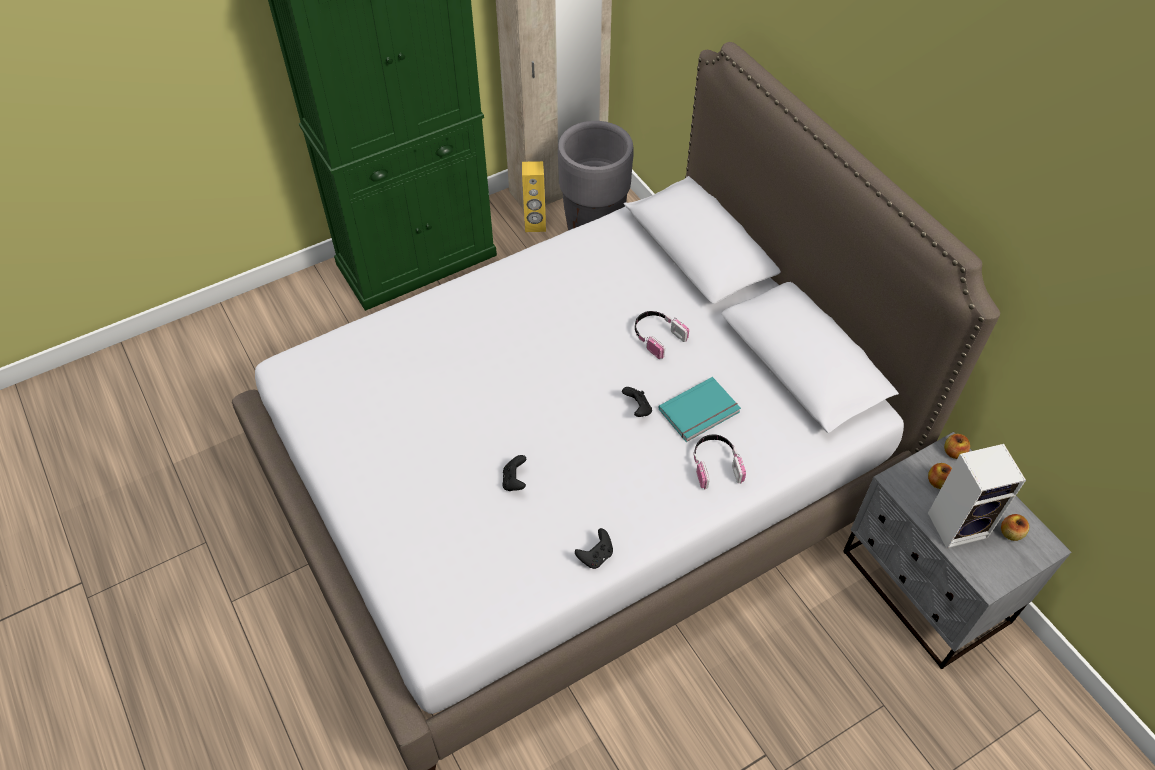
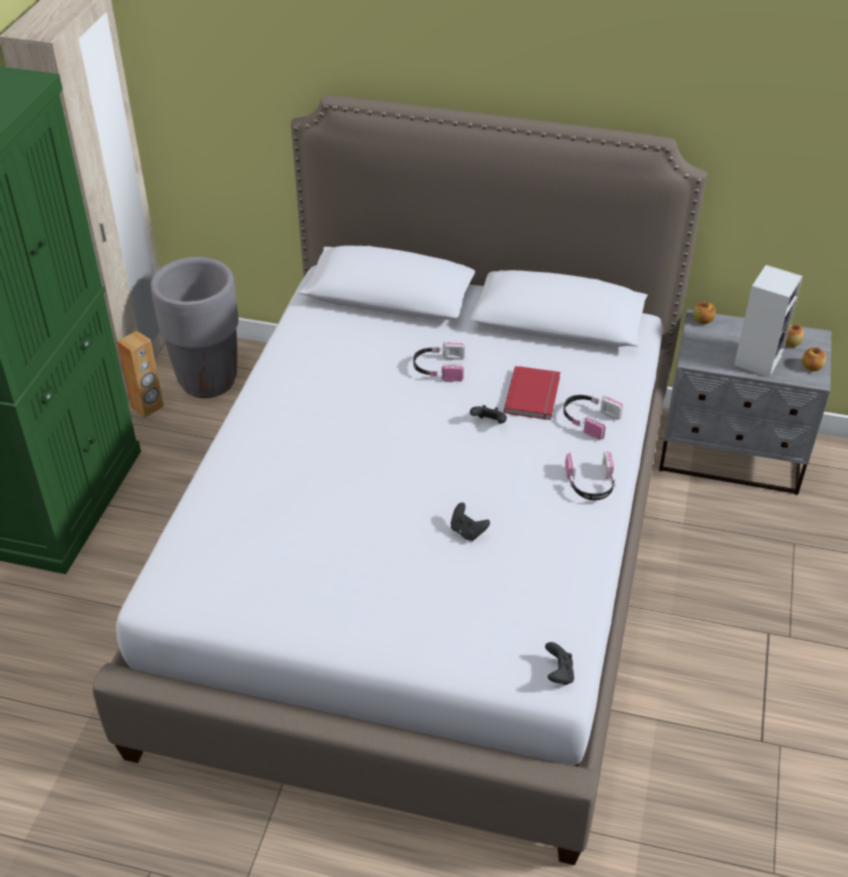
camera: 45 degrees left, 10 degrees down
yellow speaker [522,161,546,232] -> brown speaker [117,331,164,418]
black game controller [575,528,613,569] -> black game controller moved to [545,642,574,685]
turquoise book [658,377,741,442] -> red book [504,366,560,420]
apple [928,463,952,489] -> apple moved to [802,347,826,372]
none -> headphones [565,451,616,500]

